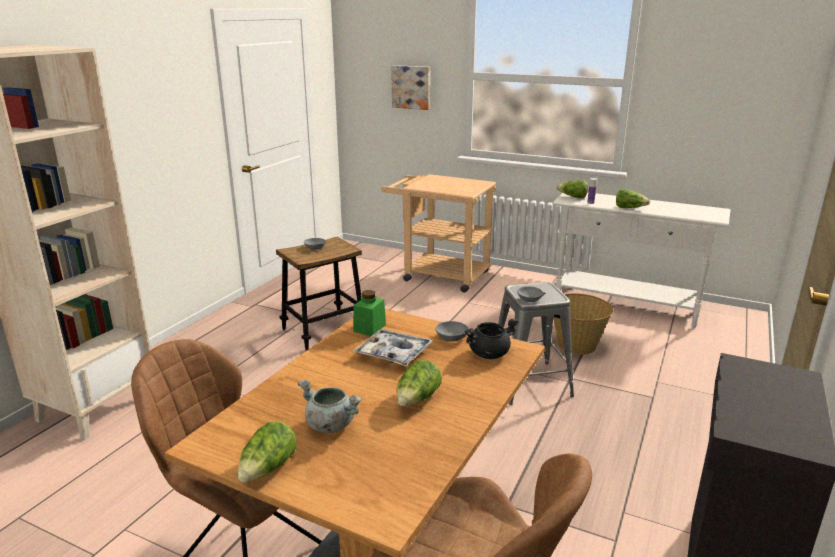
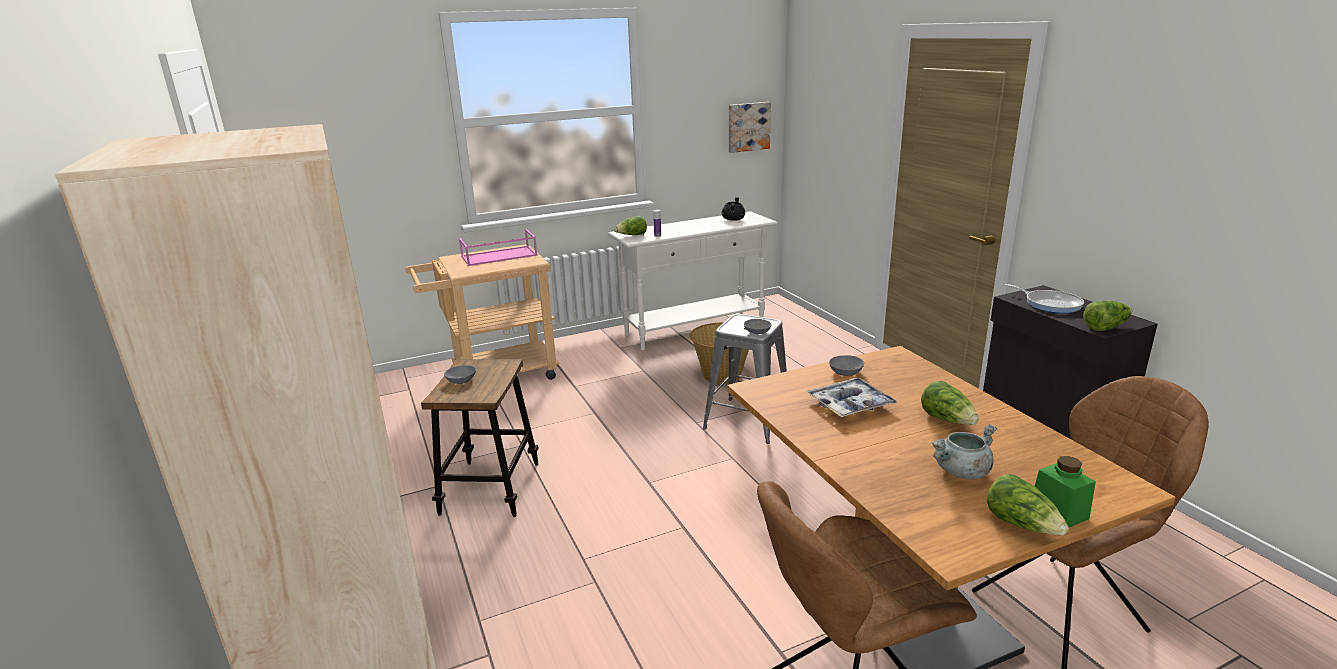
camera: 50 degrees left, 0 degrees up
green jar [353,290,386,336] -> green jar moved to [1035,456,1096,527]
picture [391,65,430,110] -> picture moved to [729,102,771,153]
black cooking pot [464,318,519,359] -> black cooking pot moved to [722,197,745,221]
lettuce [616,189,650,208] -> lettuce moved to [1083,300,1132,331]
none -> pink tray [459,229,538,266]
none -> frying pan [1005,284,1084,313]

